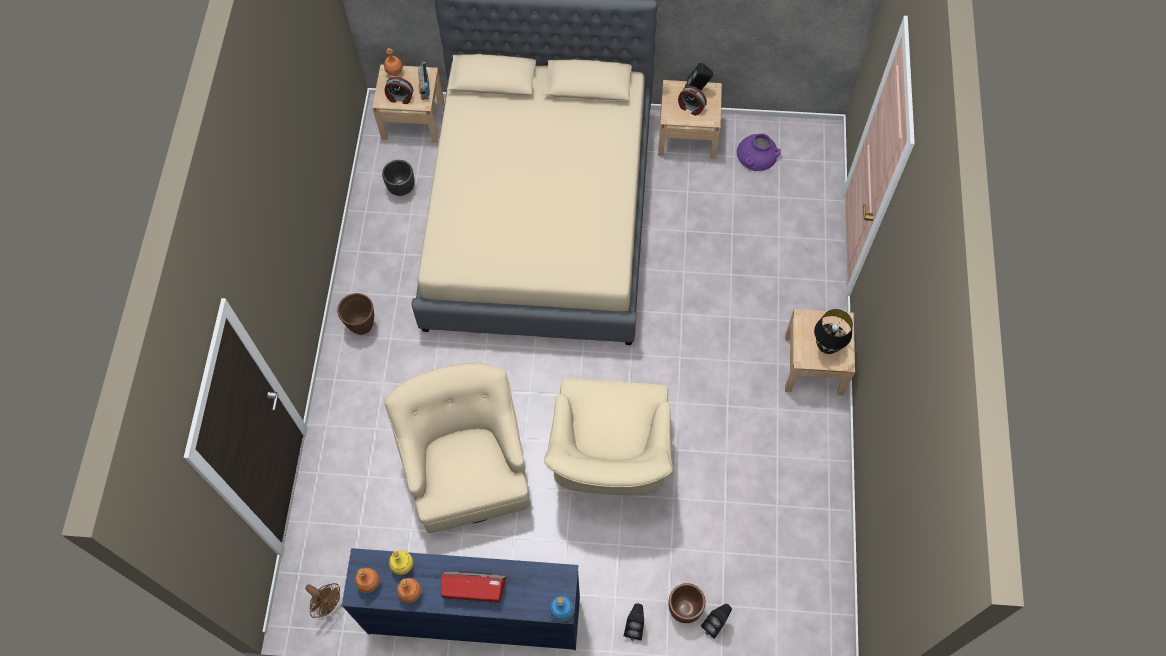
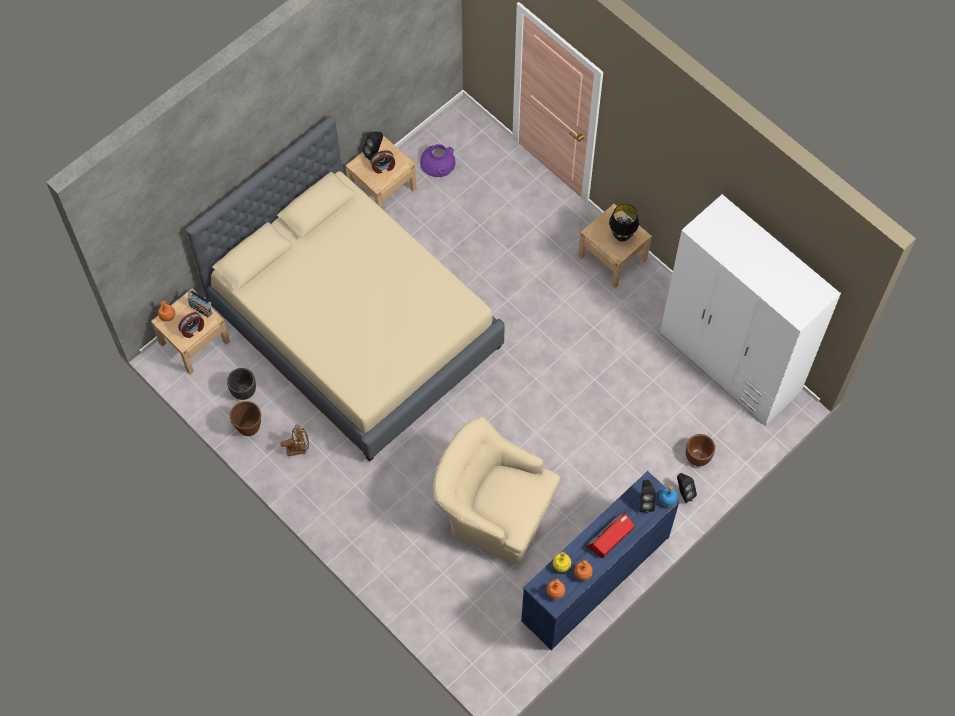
camera: 50 degrees left, 0 degrees up
brown fan [305,583,340,618] -> brown fan moved to [281,425,309,456]
brown planter [337,293,374,335] -> brown planter moved to [230,401,261,436]
beige armchair [544,378,673,496] -> none
black speaker [701,604,732,639] -> black speaker moved to [639,480,656,513]
none -> white wardrobe [660,194,841,426]

